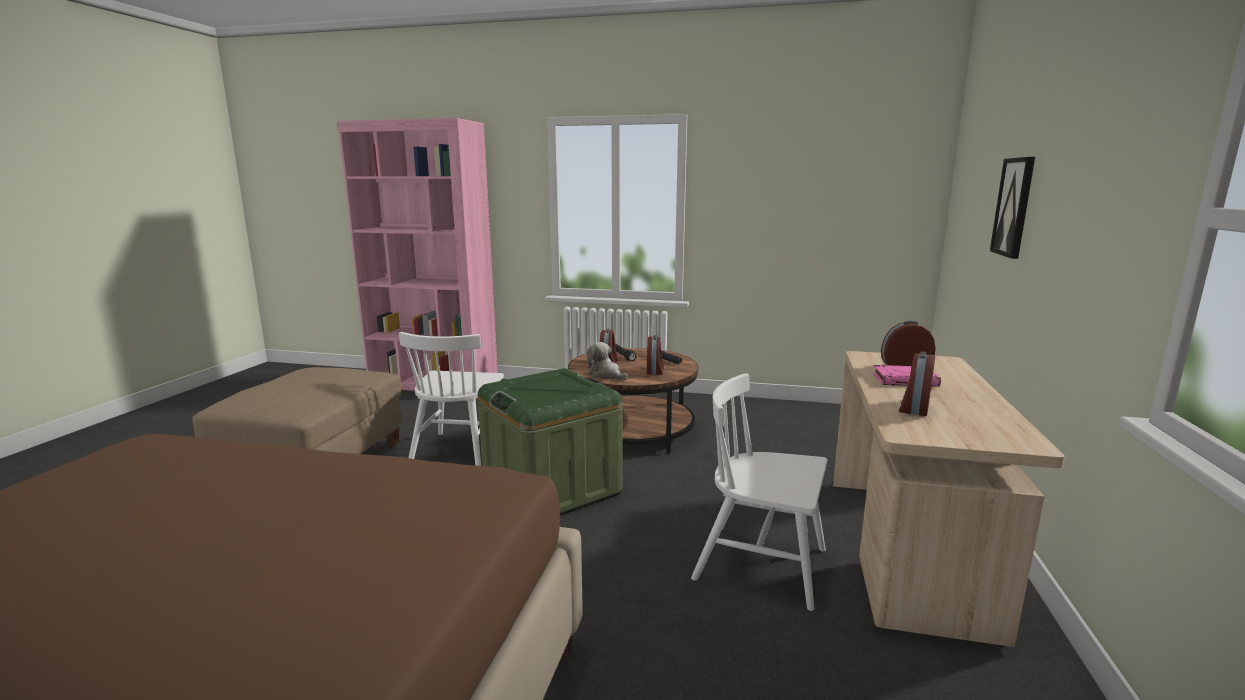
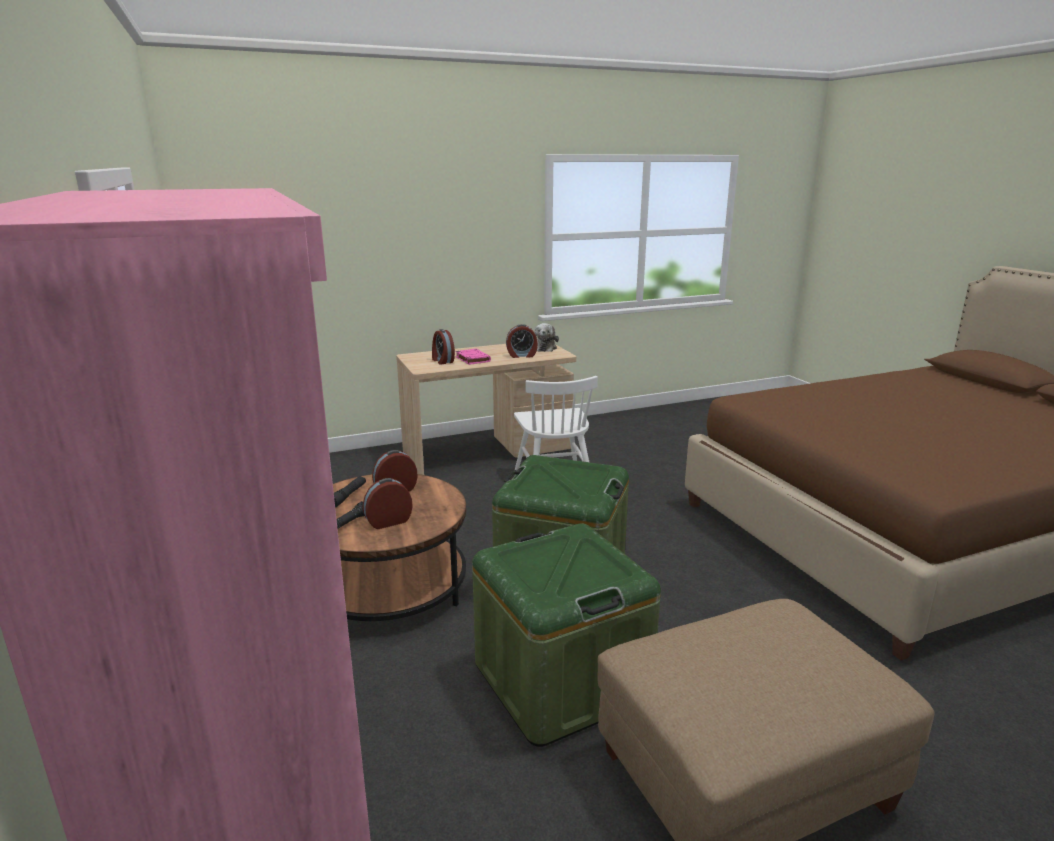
camera: 125 degrees left, 5 degrees up
white chair [399,332,504,466] -> green storage box [472,523,661,747]
plush toy [586,342,628,380] -> plush toy moved to [534,323,559,352]
picture [990,157,1035,259] -> none

